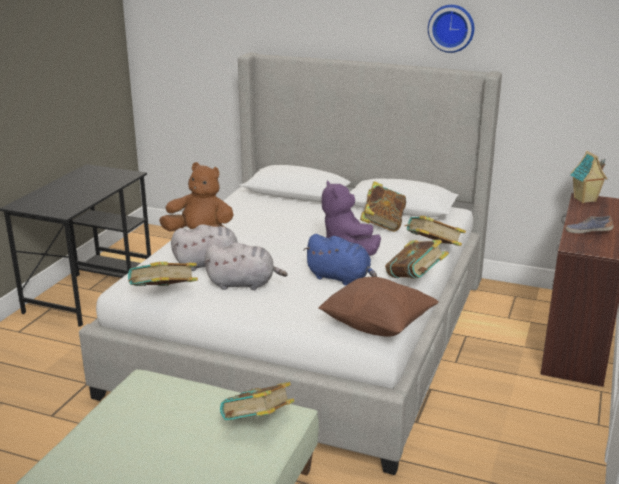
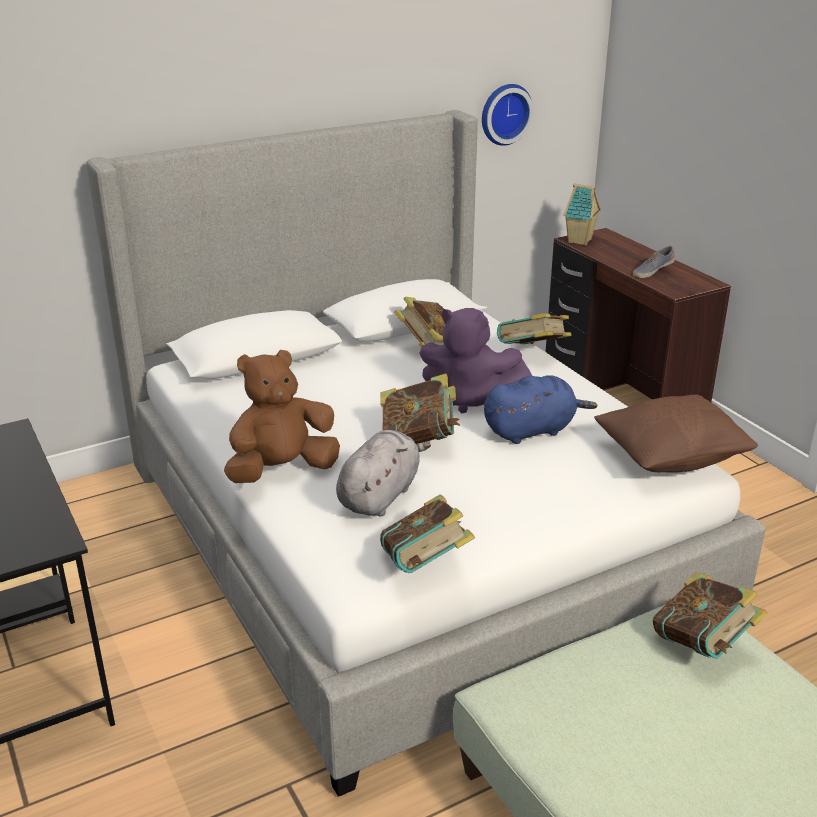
camera: 50 degrees left, 5 degrees up
grey plush toy [205,243,288,290] -> none
book [385,240,449,279] -> book moved to [380,373,460,444]
wall clock [428,5,474,53] -> wall clock moved to [482,84,534,146]

